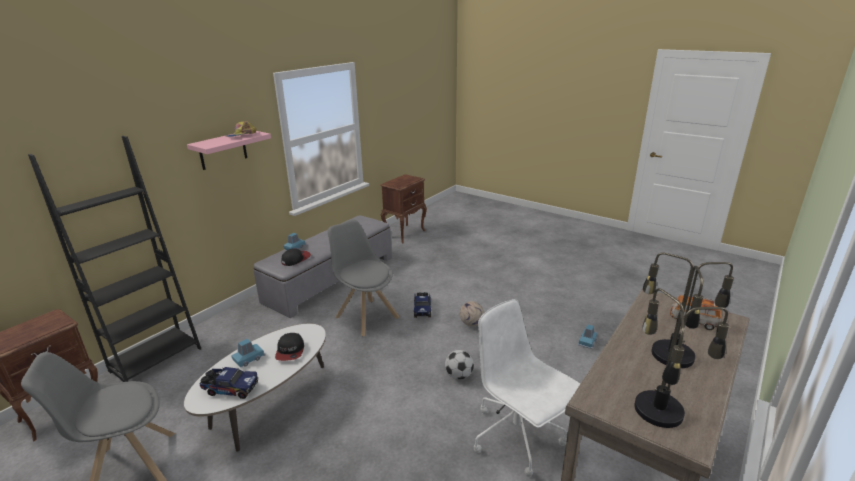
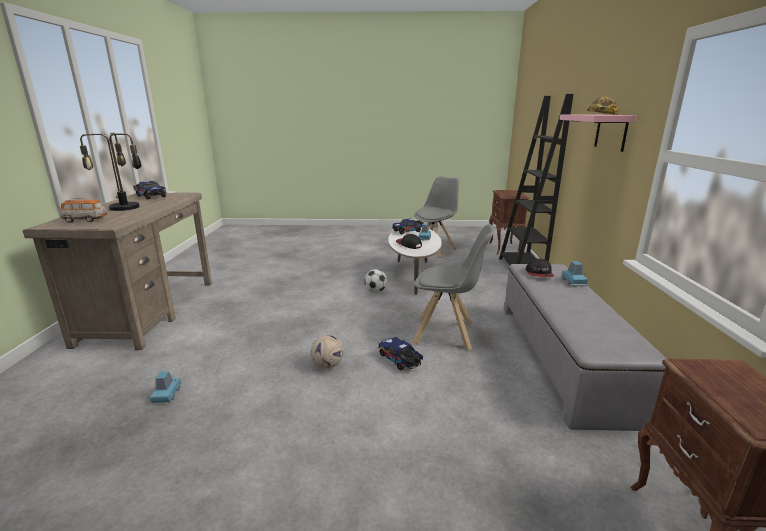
camera: 145 degrees right, 5 degrees down
football [445,350,474,379] -> football moved to [364,269,387,292]
white office chair [474,299,580,477] -> none
table lamp [634,288,729,428] -> toy truck [133,181,166,200]

